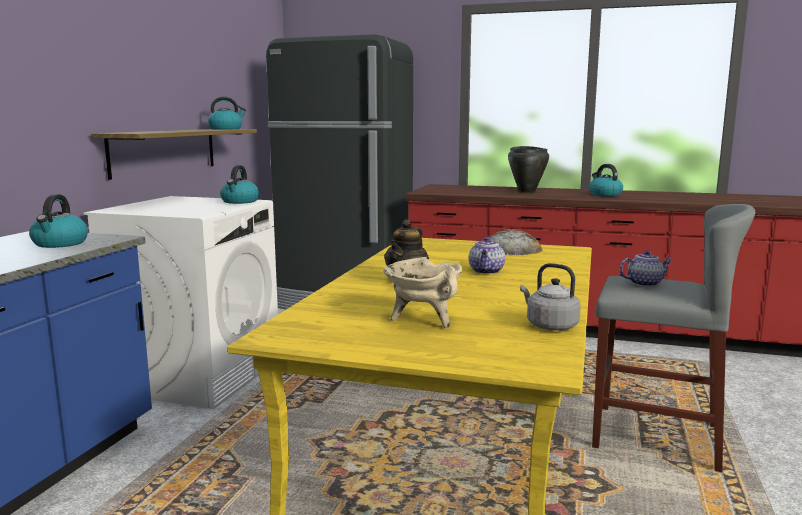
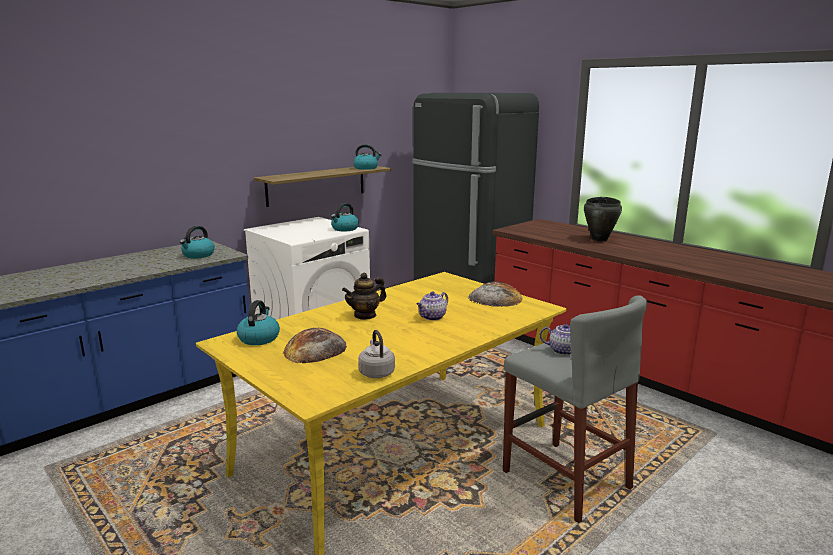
camera: 30 degrees right, 5 degrees up
beige cooking pot [383,257,462,329] -> bread [283,328,347,363]
kettle [589,164,623,196] -> kettle moved to [237,300,280,345]

